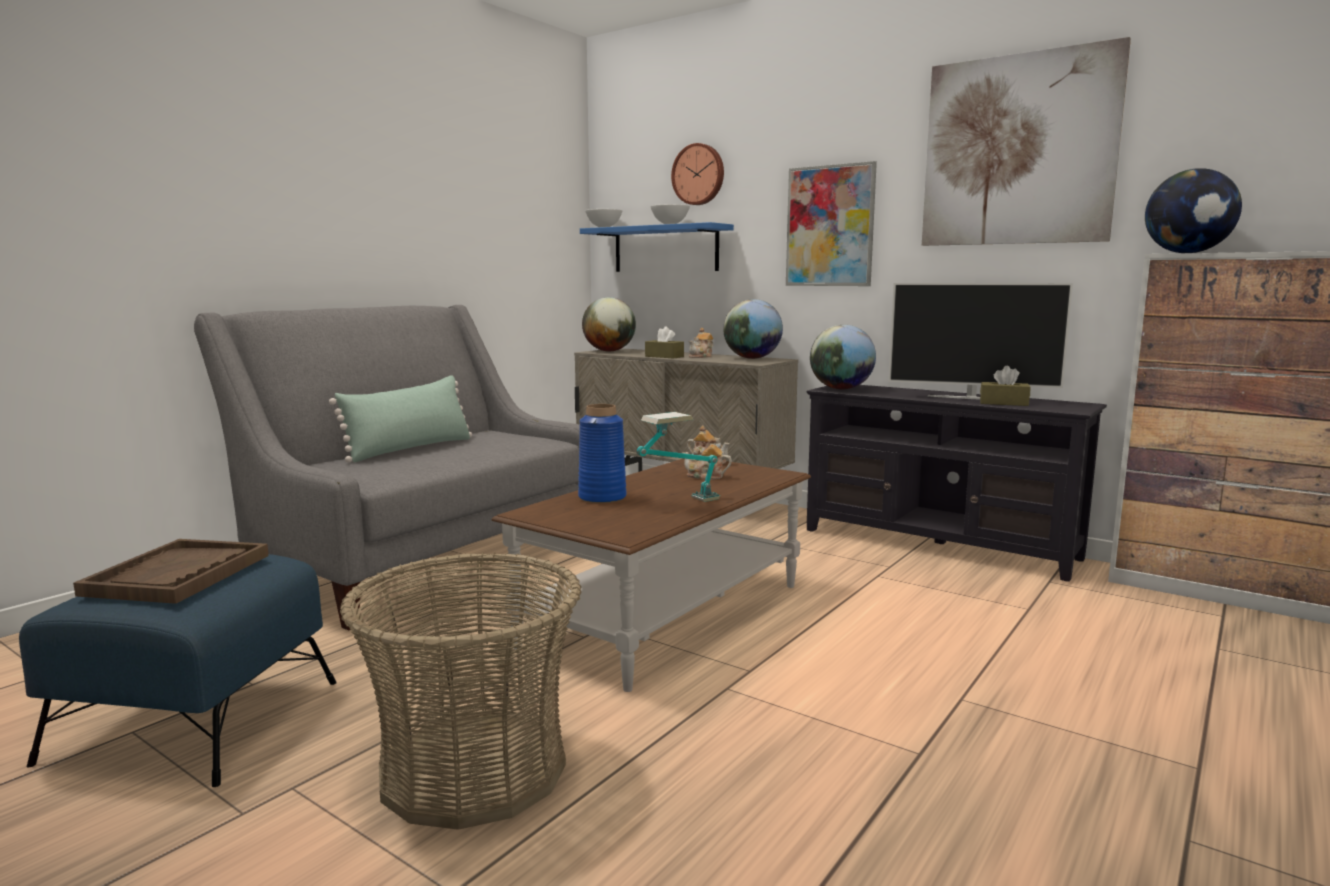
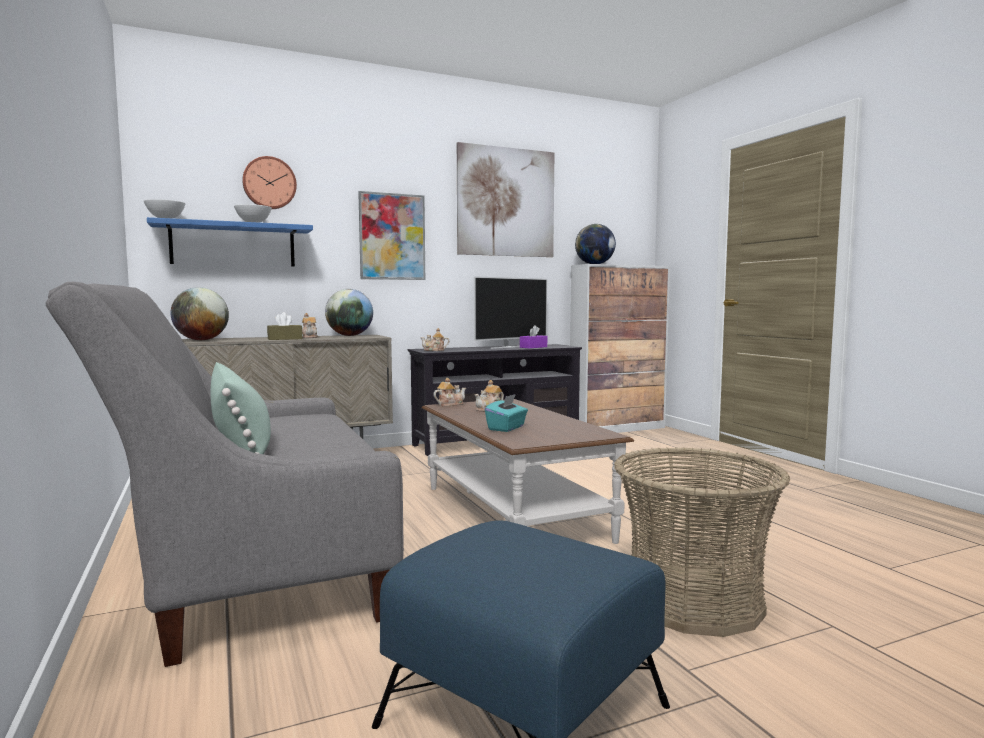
camera: 60 degrees left, 5 degrees down
brown tray [73,539,269,604] -> none
blue vase [578,404,627,504] -> turquoise tissue box [485,394,528,432]
table lamp [637,412,720,502] -> none
globe [810,324,876,390] -> teapot [421,328,449,351]
brown tissue box [980,366,1030,406] -> purple tissue box [520,325,547,348]

